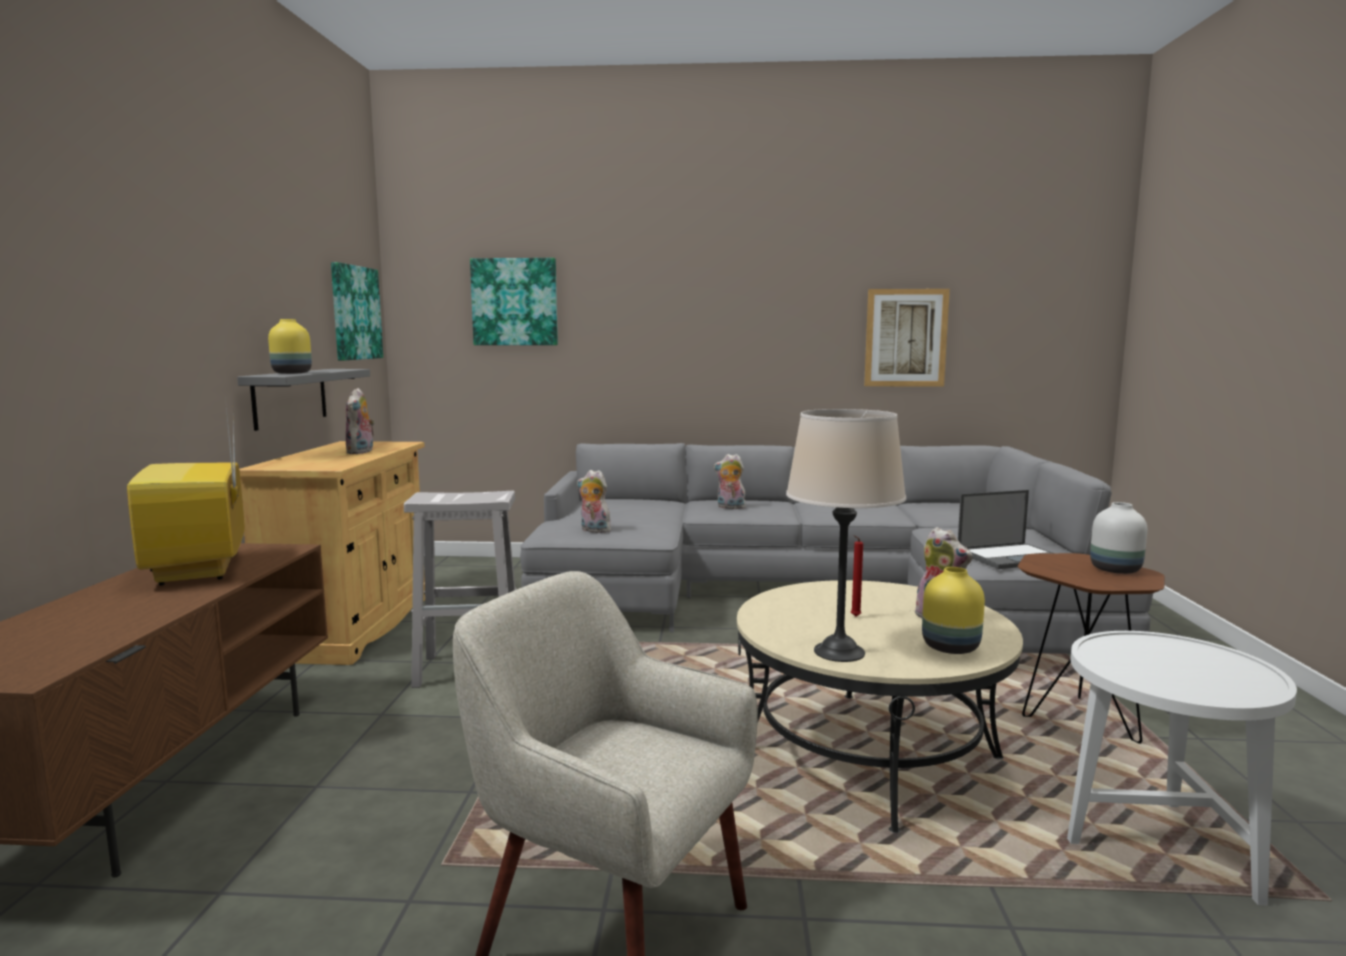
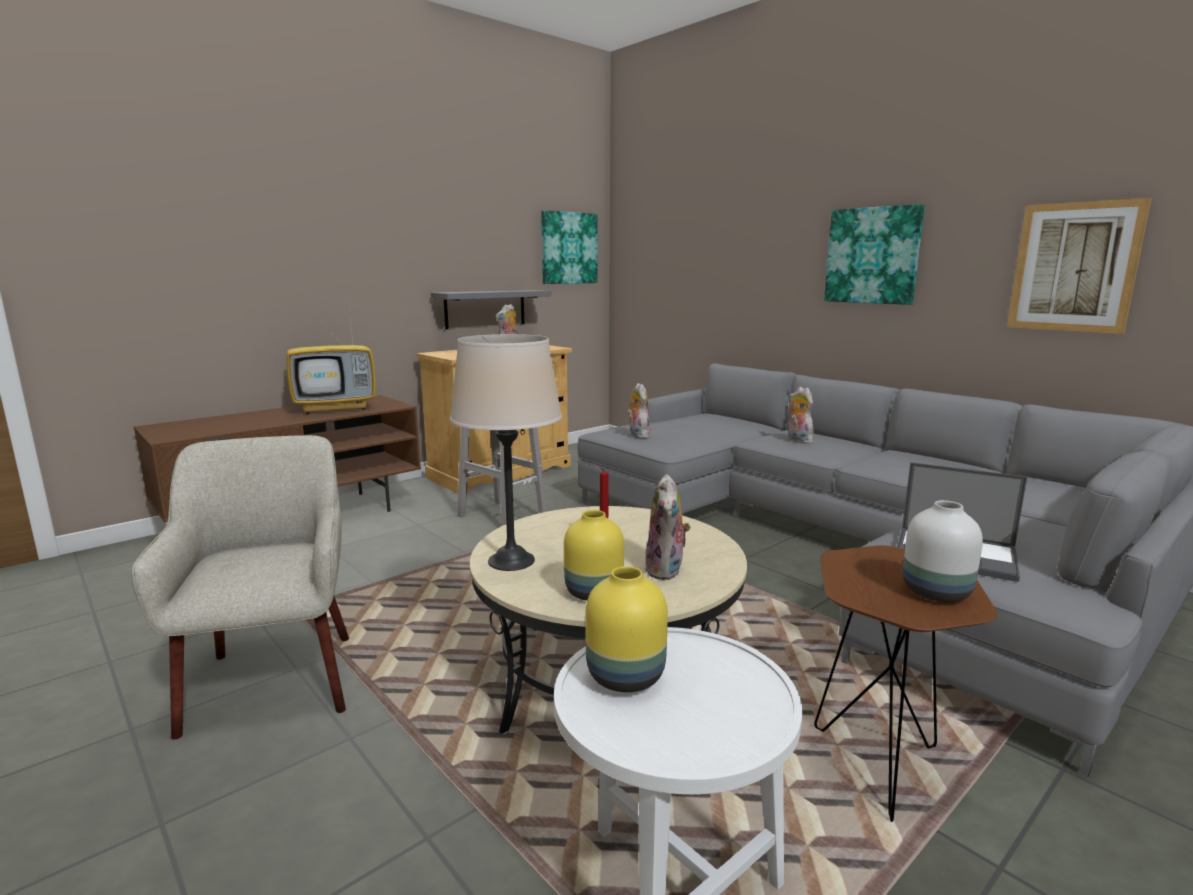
camera: 45 degrees right, 5 degrees up
television [127,398,245,586] -> television turned 135 degrees counterclockwise [286,299,376,414]
yellow vase [268,319,312,374] -> yellow vase moved to [585,566,668,692]
picture [470,258,558,345] -> picture moved to [824,204,925,305]

